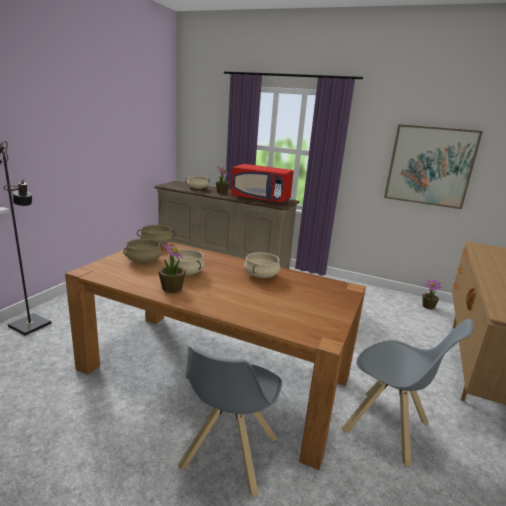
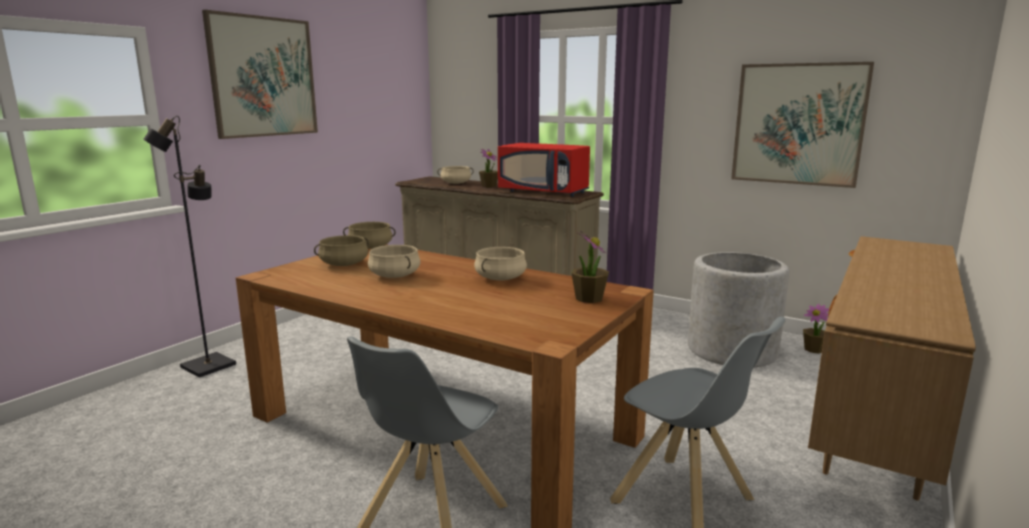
camera: 10 degrees right, 5 degrees down
potted plant [158,242,186,293] -> potted plant moved to [571,232,609,303]
none -> picture [202,10,318,139]
none -> grey planter [688,252,789,367]

